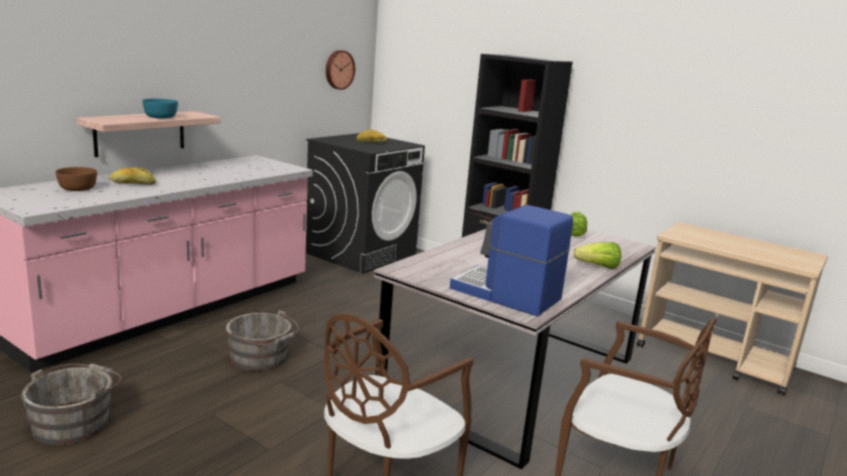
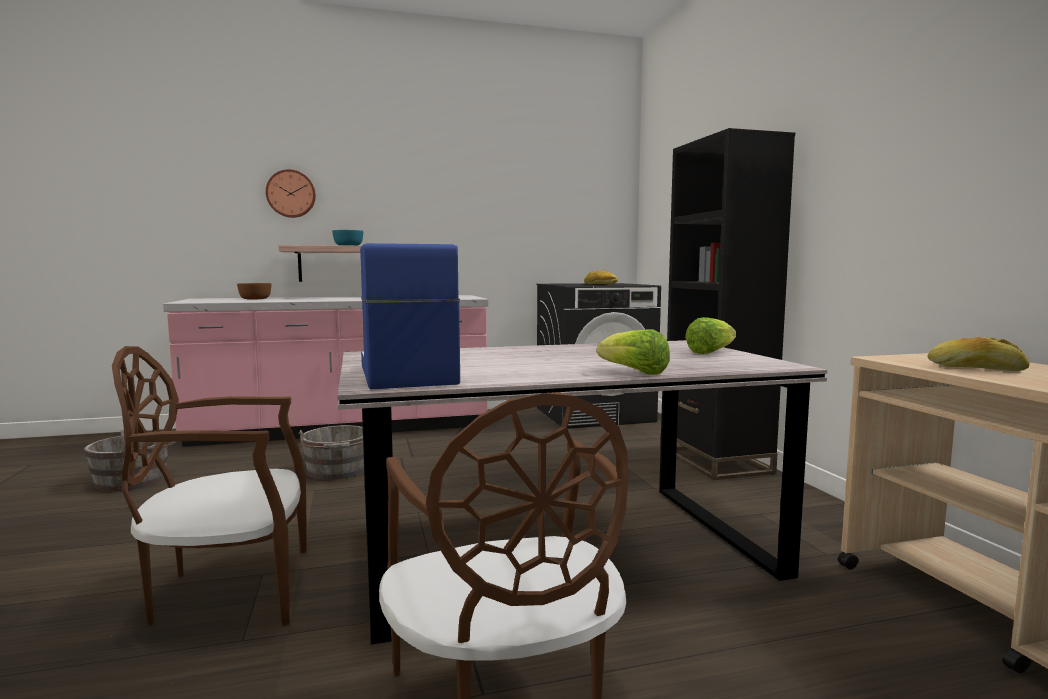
camera: 40 degrees right, 10 degrees down
bread [110,167,156,185] -> bread moved to [927,337,1030,371]
wall clock [326,50,355,90] -> wall clock moved to [265,169,316,218]

